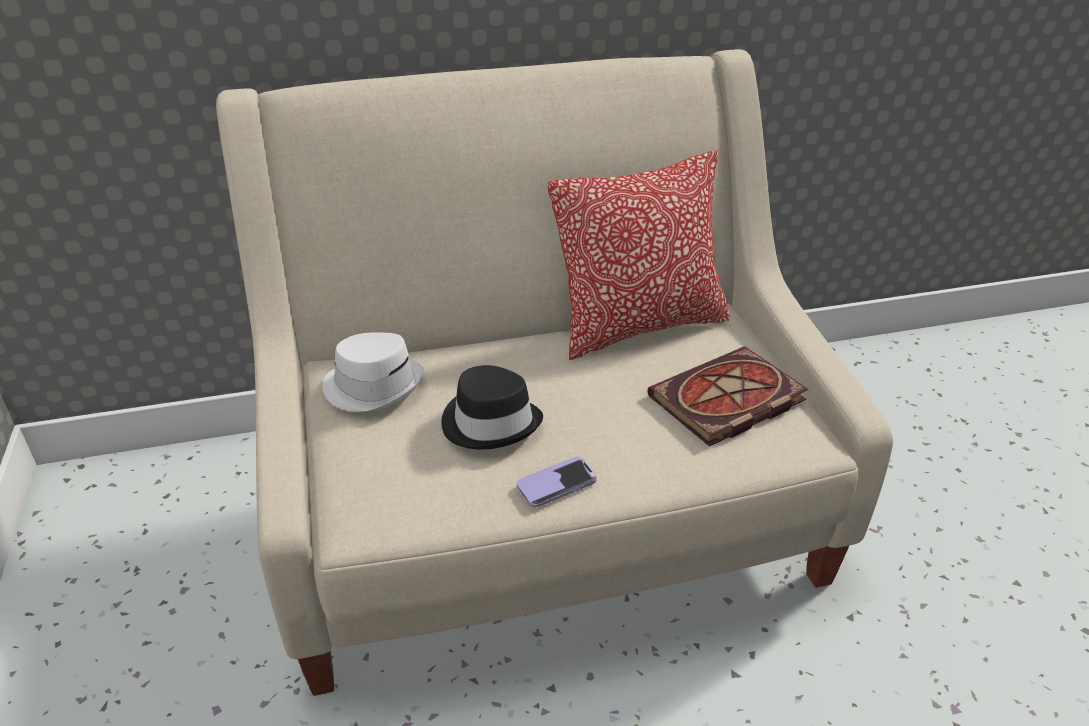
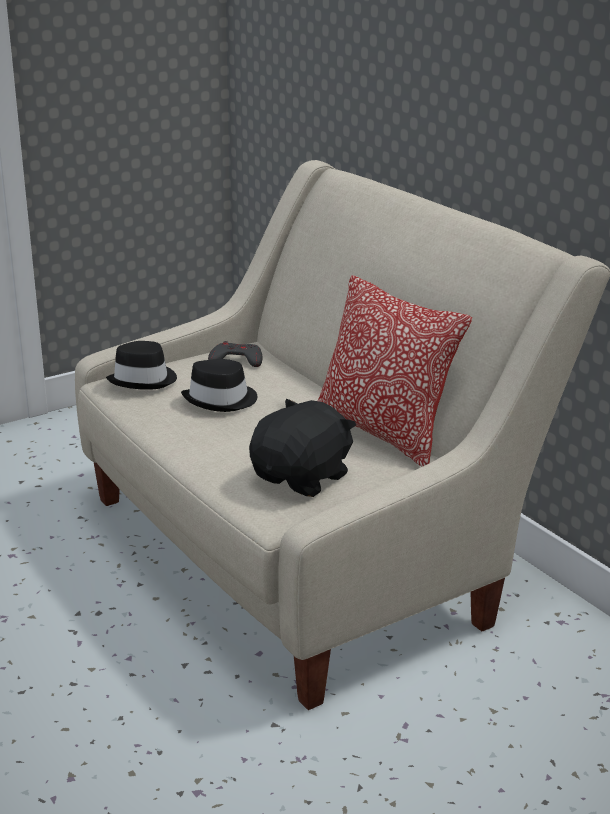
camera: 70 degrees right, 10 degrees down
white hat [322,332,424,412] -> grey game controller [208,341,262,367]
phone [517,457,597,508] -> none
book [648,346,808,446] -> black plush toy [249,399,356,497]
none -> black hat [106,341,177,390]

